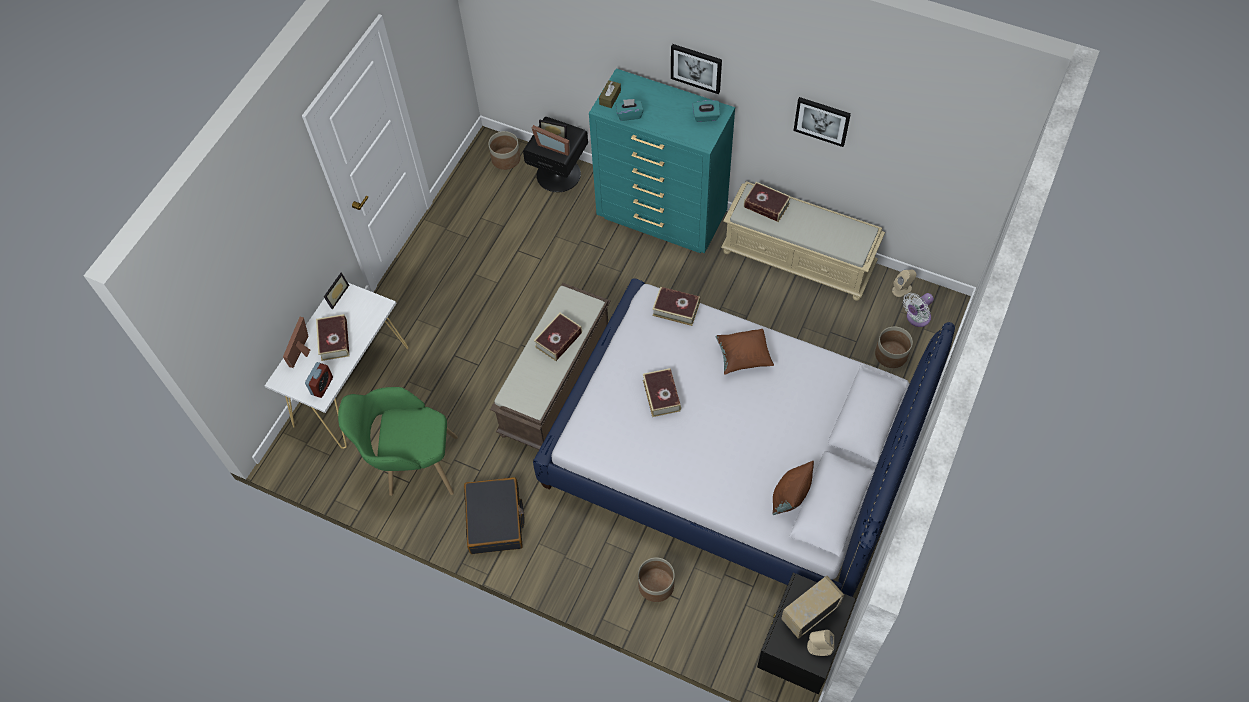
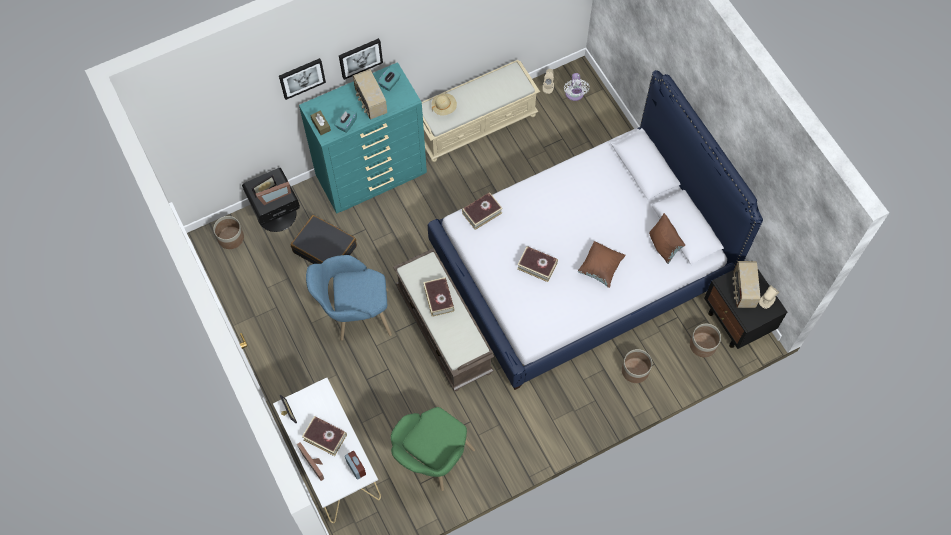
camera: 55 degrees left, 5 degrees up
black suitcase [464,477,524,554] -> black suitcase moved to [291,215,357,264]
brown pillow [716,329,774,375] -> brown pillow moved to [578,241,626,288]
book [744,182,791,222] -> beige hat [432,93,457,116]
picture [793,97,851,147] -> picture moved to [279,58,326,100]
planter [875,327,913,368] -> planter moved to [690,324,721,357]
none -> blue armchair [306,255,392,341]
none -> radio [353,69,387,120]

